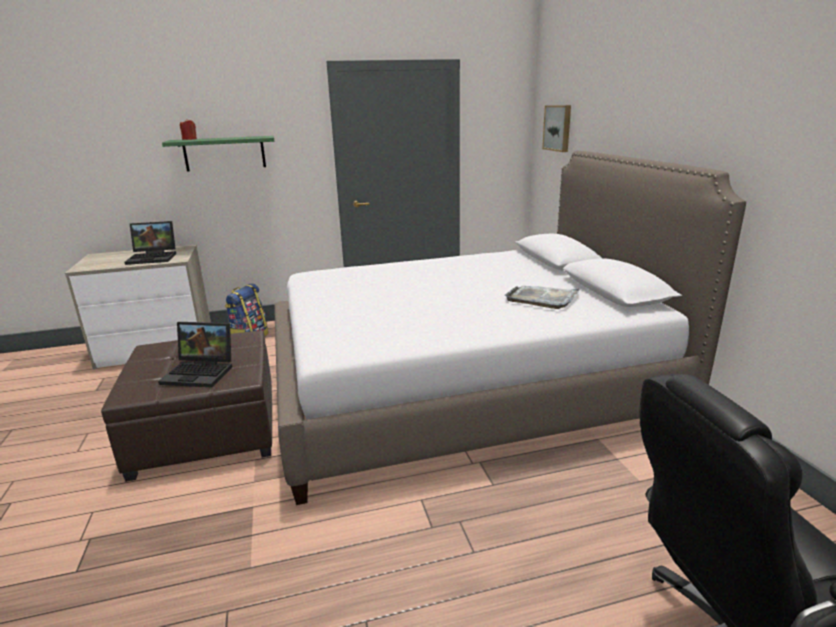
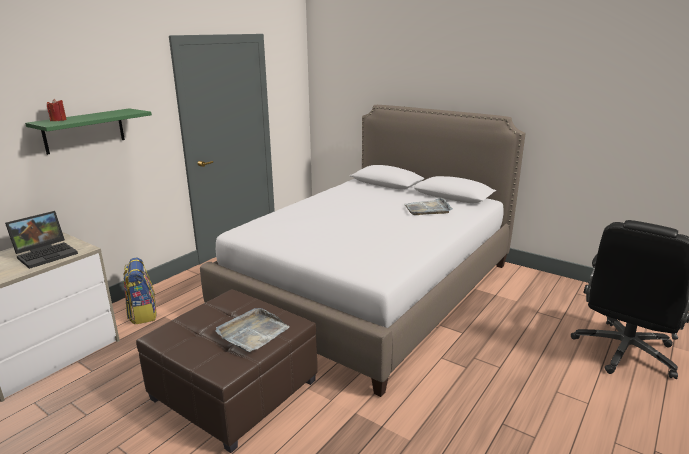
camera: 40 degrees left, 0 degrees up
laptop [158,322,232,387] -> grey tray [215,308,290,353]
picture [542,105,571,152] -> none

